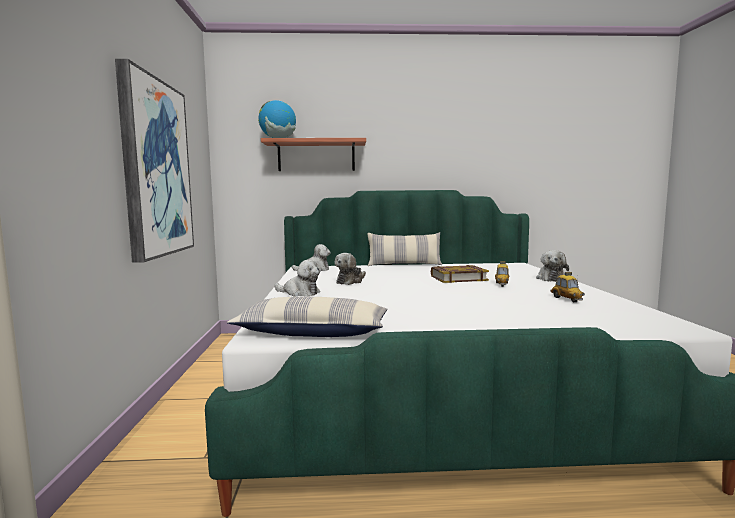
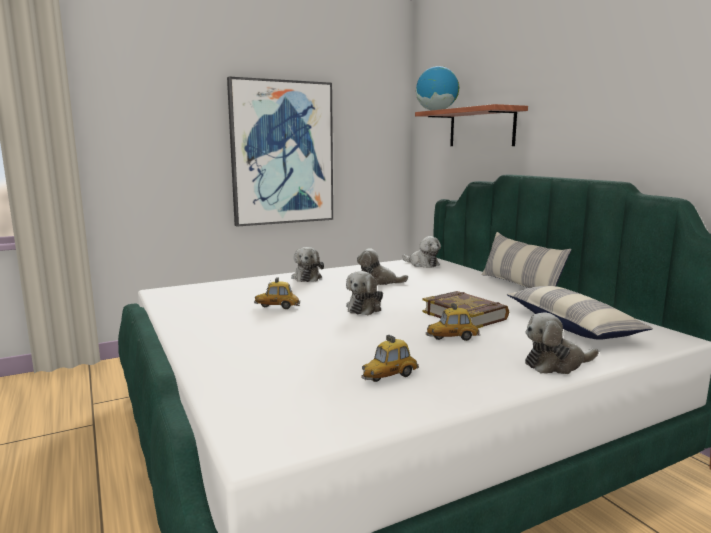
camera: 65 degrees right, 5 degrees up
pillow [227,297,388,337] -> pillow moved to [507,286,653,340]
none -> toy car [254,277,300,309]
none -> plush toy [346,271,383,315]

